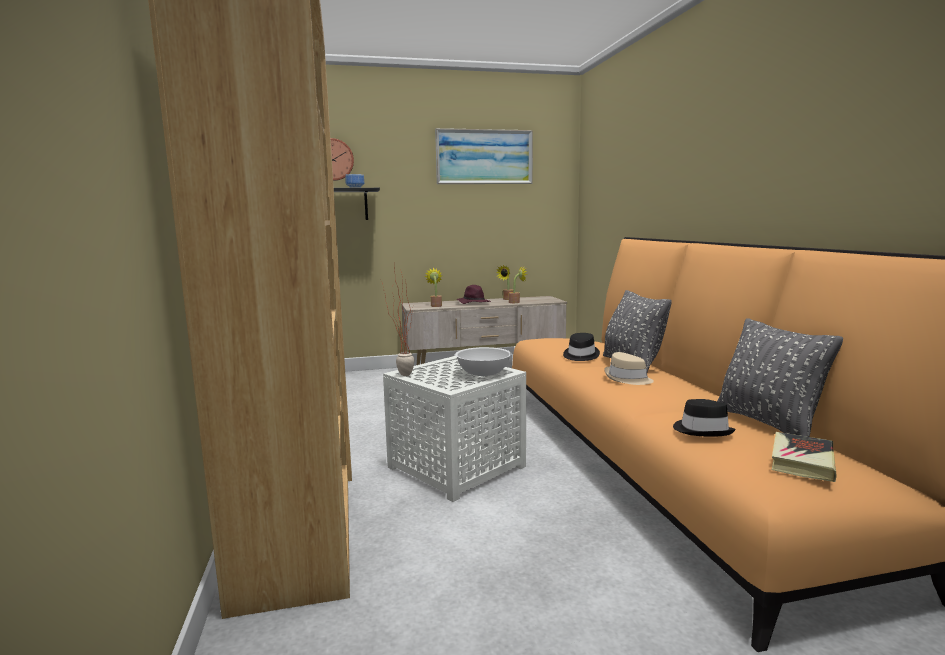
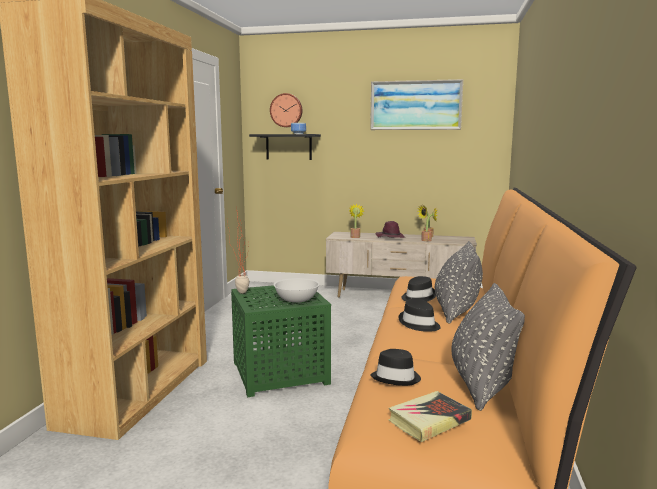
camera: 25 degrees right, 0 degrees up
white side table [383,356,526,502] -> green side table [231,285,331,397]
beige hat [604,352,654,385] -> black hat [399,298,441,332]

